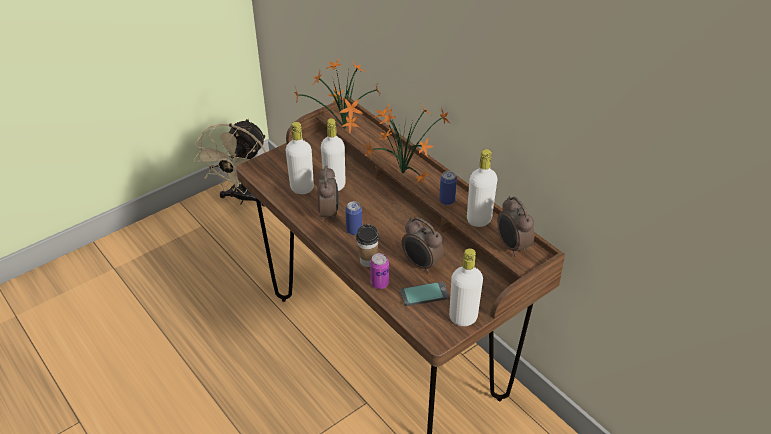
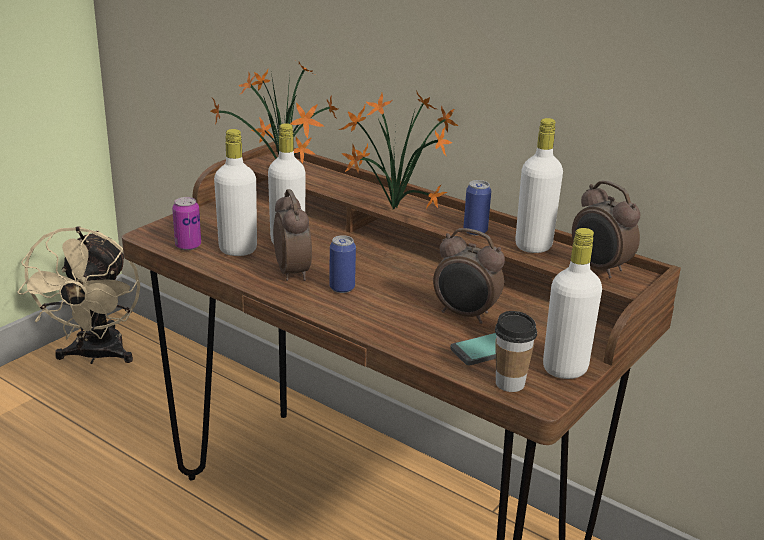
camera: 15 degrees left, 15 degrees down
cup [356,224,379,267] -> cup moved to [495,311,537,392]
can [370,253,389,289] -> can moved to [172,197,201,250]

